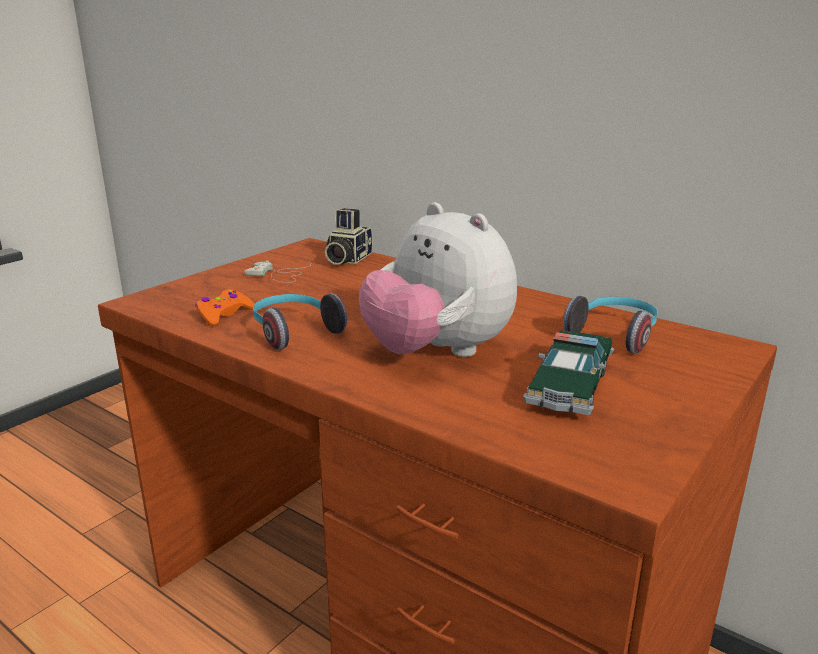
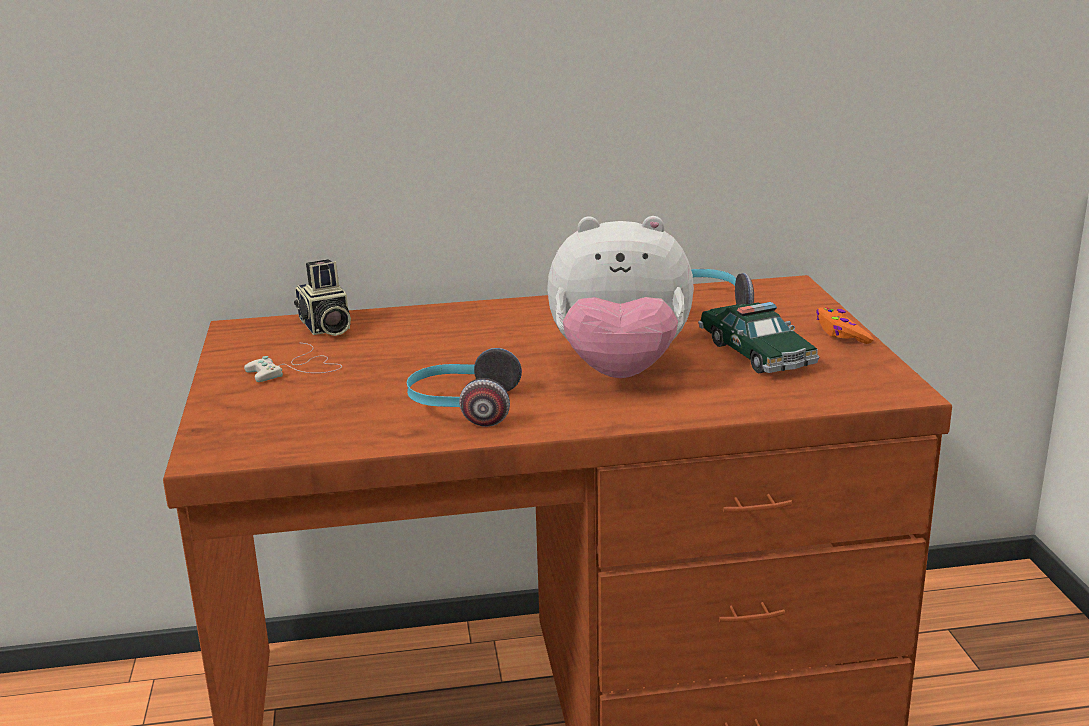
camera: 45 degrees left, 0 degrees up
orange game controller [195,289,255,326] -> orange game controller moved to [816,307,873,344]

